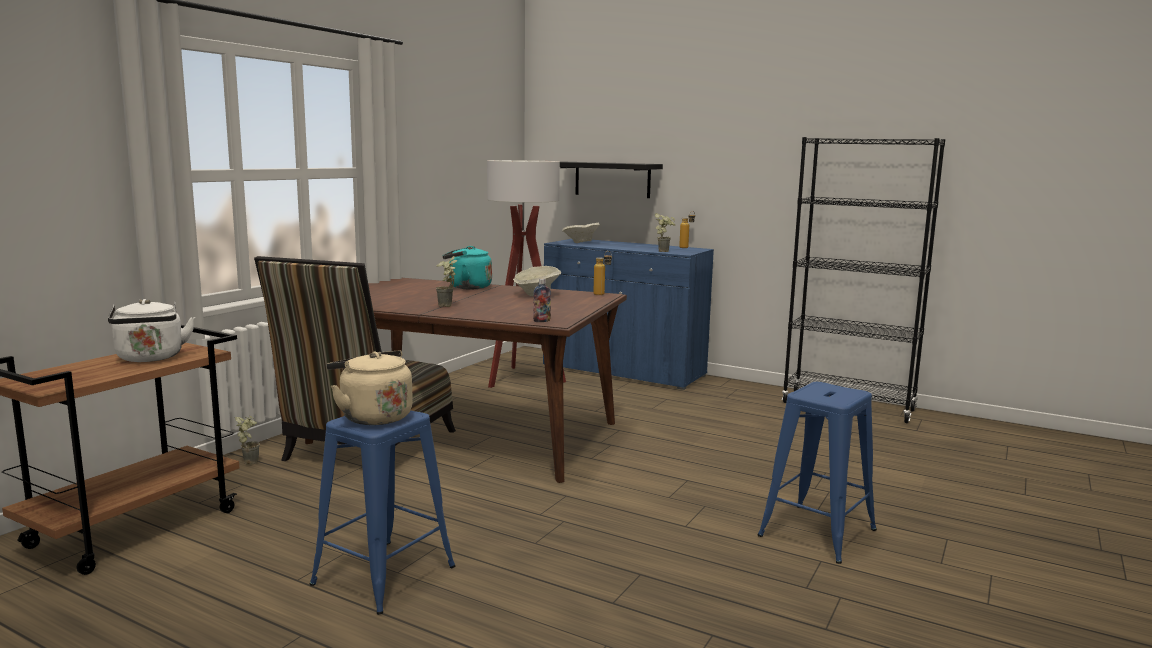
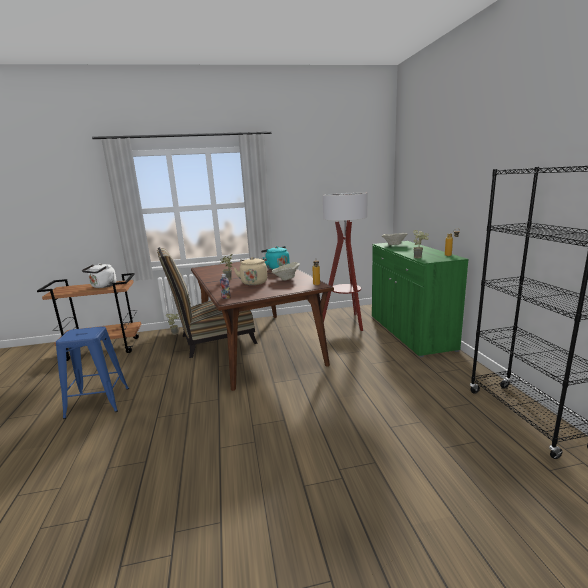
camera: 50 degrees right, 5 degrees up
beige kettle [327,351,413,425] -> beige kettle moved to [233,257,267,285]
blue cabinet [543,239,714,390] -> green cabinet [372,241,469,357]
black shelf [560,162,663,198] -> none
blue stool [758,382,877,564] -> none

